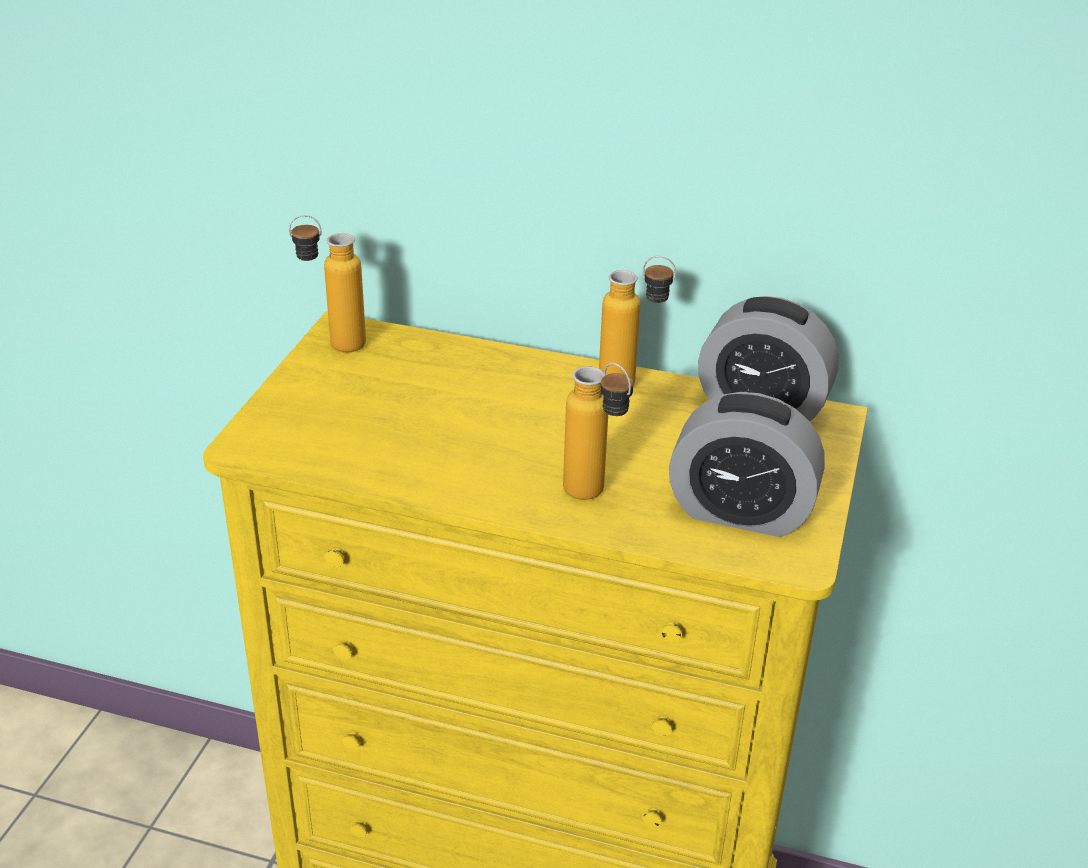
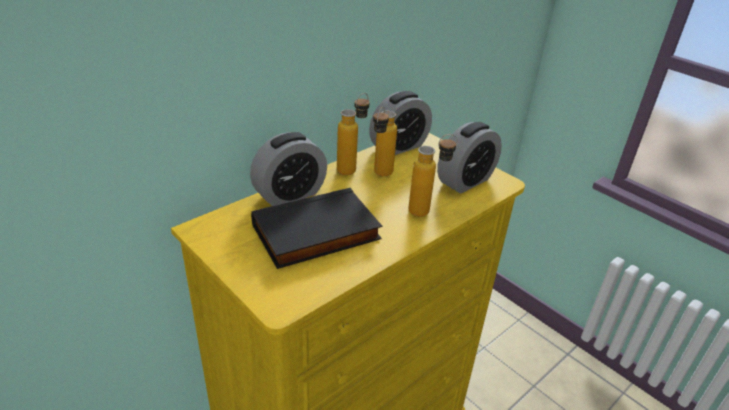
camera: 60 degrees left, 0 degrees up
bottle [289,215,366,352] -> bottle moved to [373,106,397,176]
none -> alarm clock [250,132,327,206]
none -> black book [251,188,382,269]

